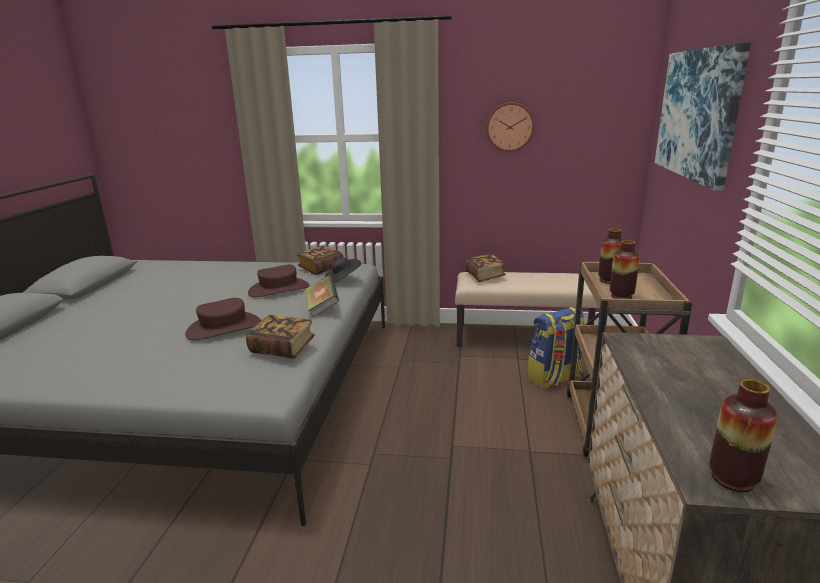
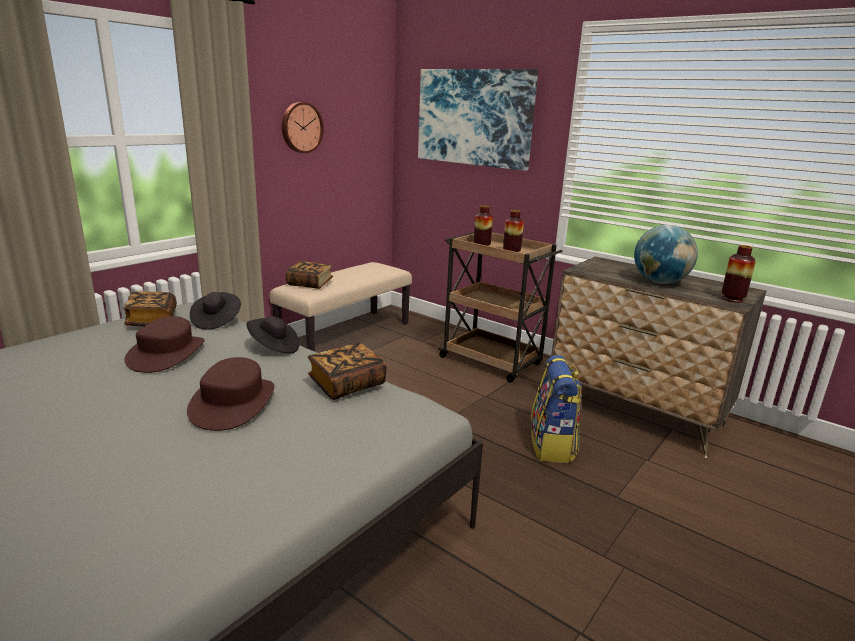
camera: 60 degrees left, 0 degrees up
book [304,275,339,317] -> black hat [246,316,299,354]
backpack [527,306,585,389] -> backpack moved to [531,355,582,463]
none -> globe [634,225,698,284]

